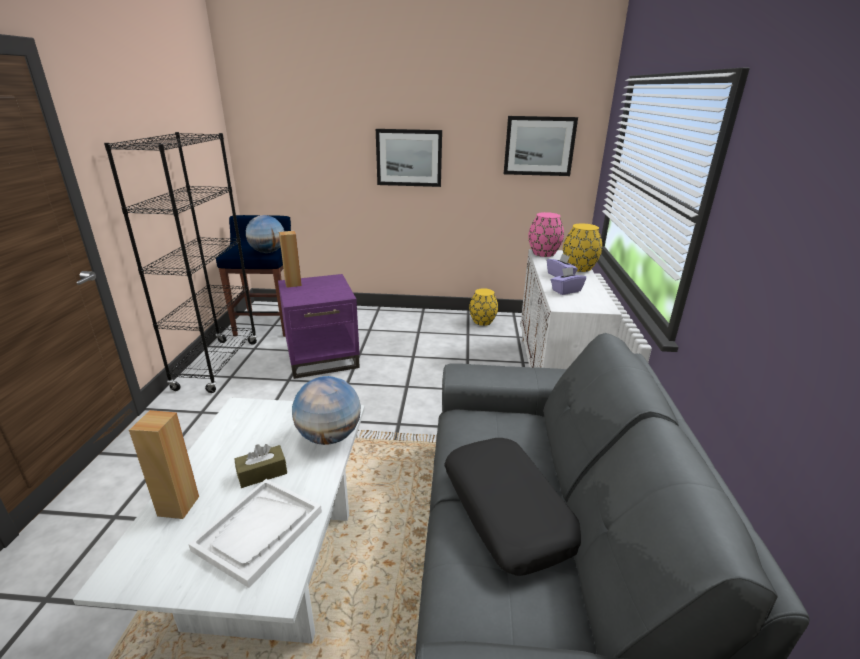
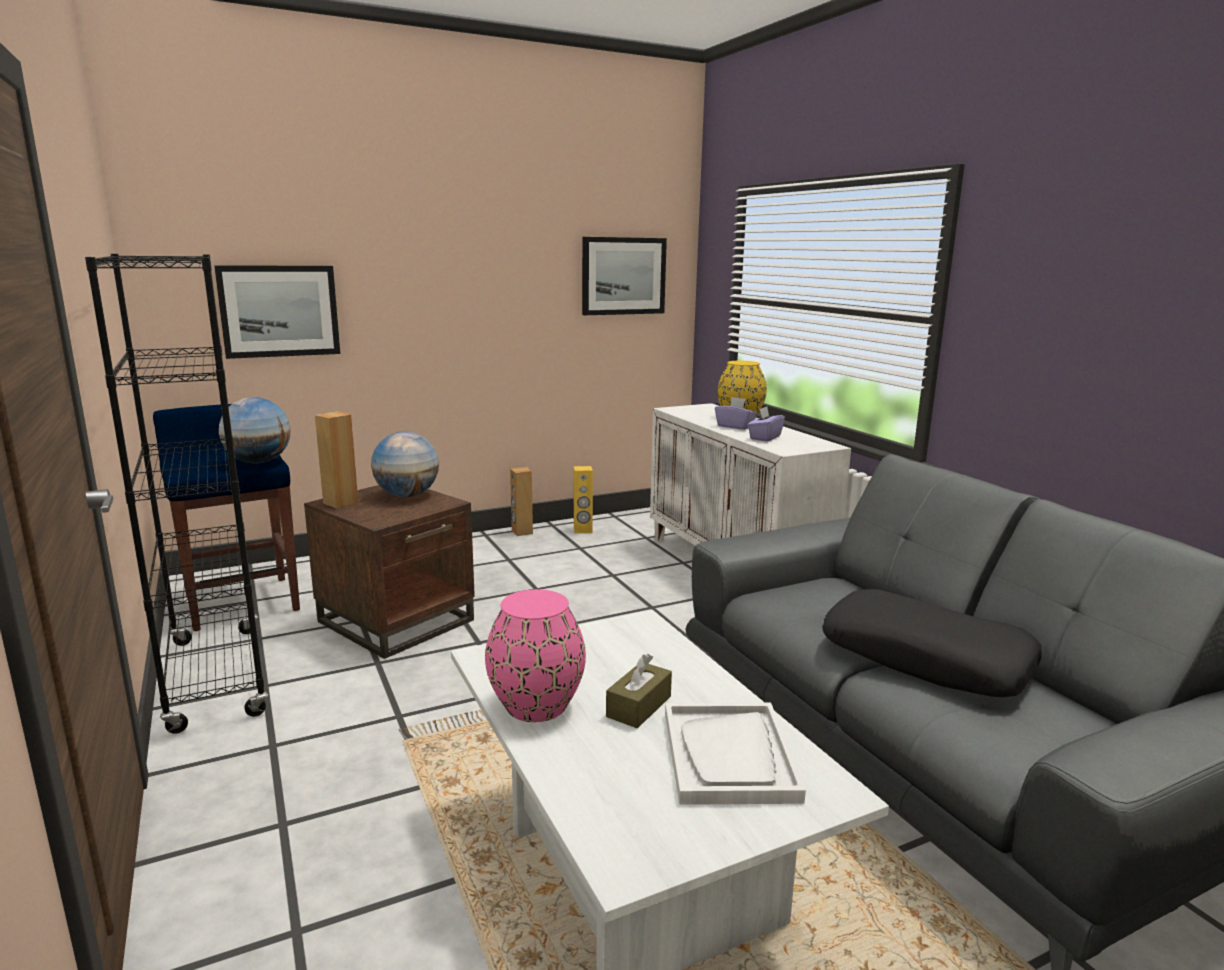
camera: 30 degrees left, 10 degrees down
brown speaker [129,410,199,519] -> brown speaker moved to [510,467,533,536]
purple side table [278,274,360,379] -> brown side table [304,485,475,659]
globe [292,376,361,445] -> globe moved to [371,431,439,497]
picture [376,129,442,187] -> picture moved to [214,265,340,359]
yellow vase [469,288,498,326] -> yellow speaker [574,466,593,533]
pink vase [528,212,564,257] -> pink vase moved to [485,589,586,722]

